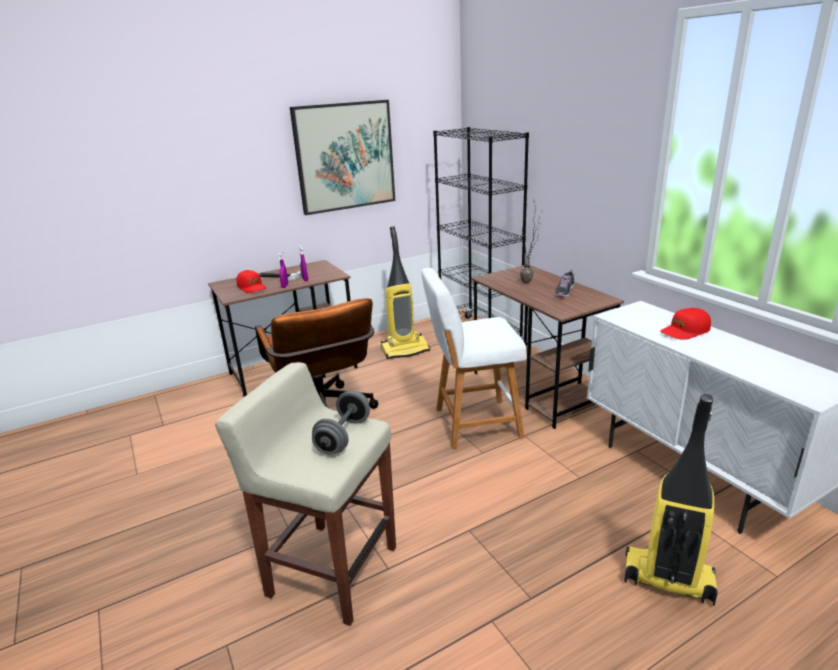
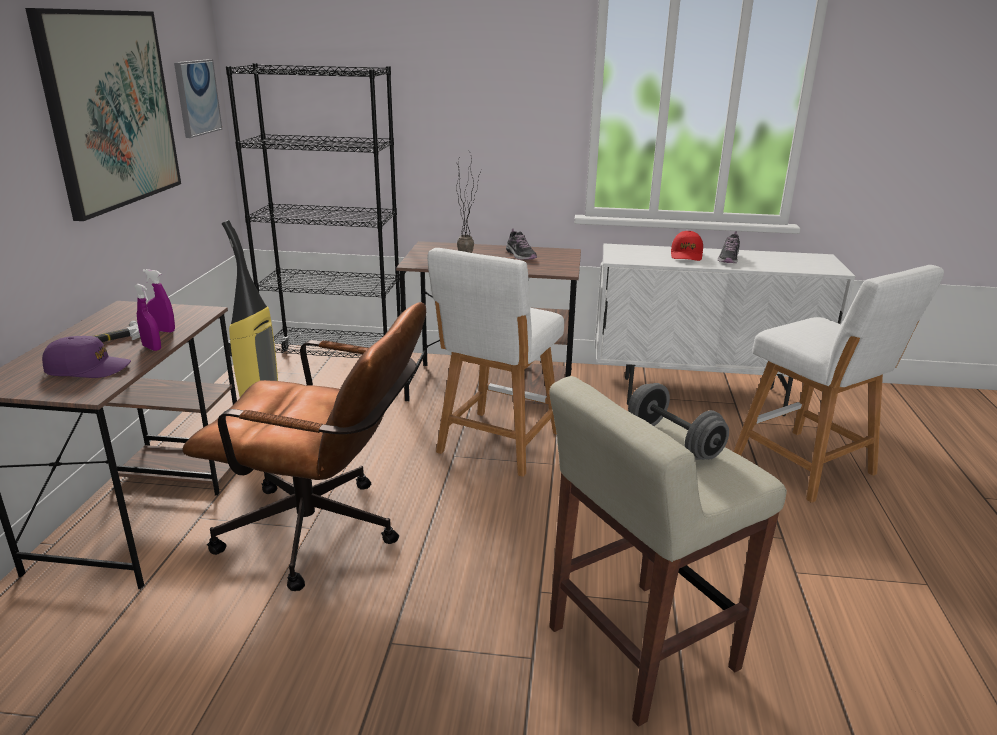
camera: 55 degrees left, 0 degrees up
red cap [236,270,266,293] -> purple cap [42,336,131,378]
vacuum cleaner [624,394,718,606] -> white stool [733,265,944,503]
none -> picture [174,59,222,138]
none -> shoe [718,231,740,263]

